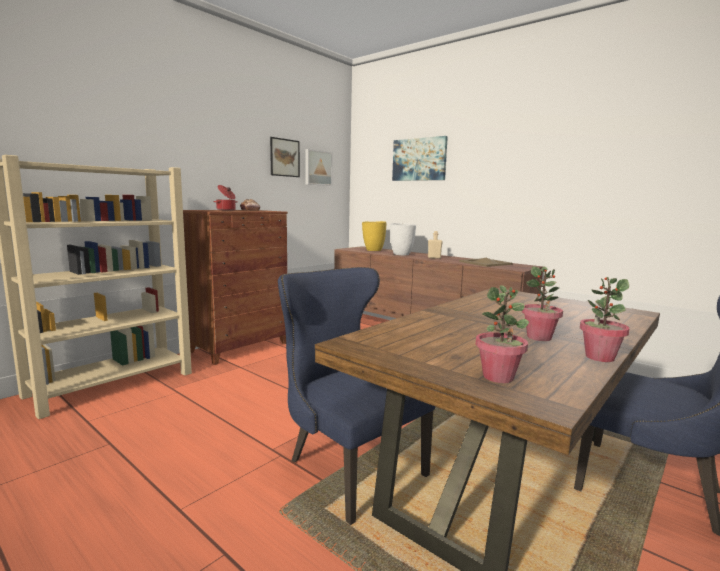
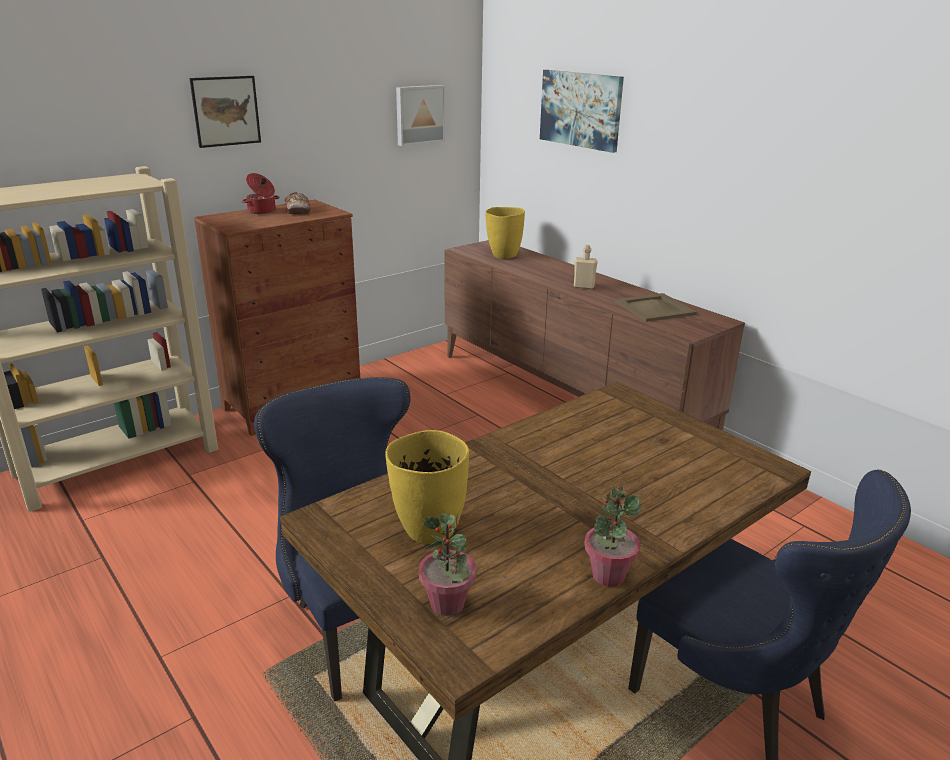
camera: 10 degrees right, 15 degrees up
picture [270,137,300,177] -> picture moved to [189,76,261,148]
white vase [390,223,416,255] -> none
potted plant [522,267,563,341] -> none
none -> yellow vase [385,430,469,544]

